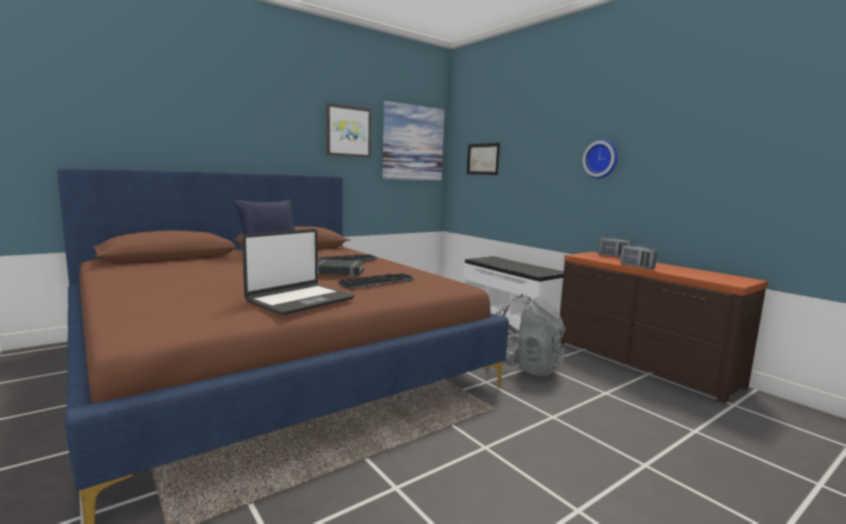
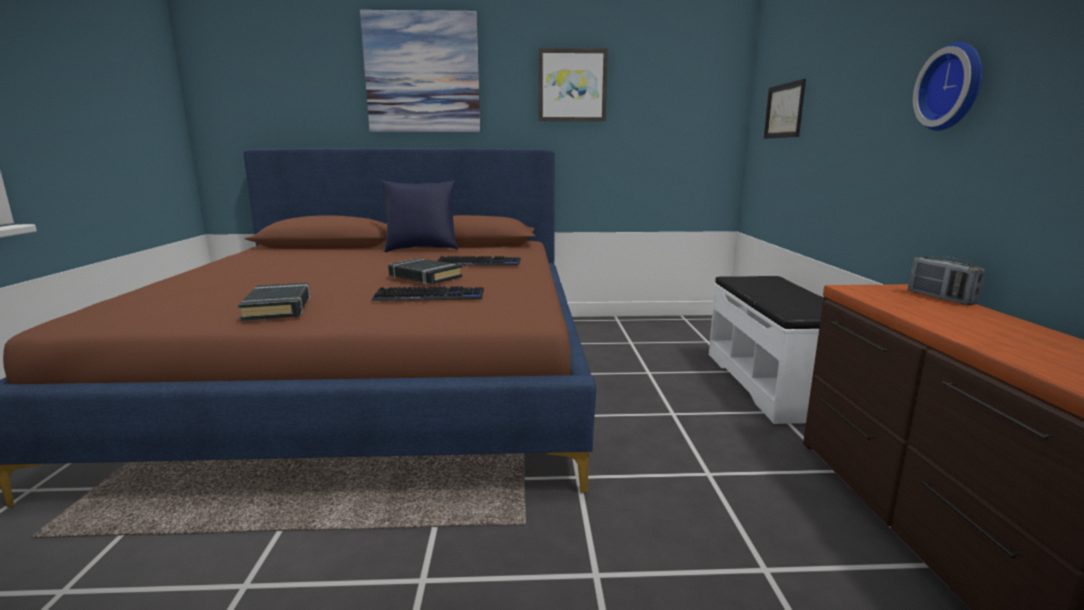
camera: 35 degrees right, 5 degrees up
laptop [242,229,354,315] -> black book [238,283,310,321]
picture [382,101,444,180] -> picture moved to [360,10,480,132]
grey backpack [495,294,566,376] -> none
radio [620,245,657,269] -> none

